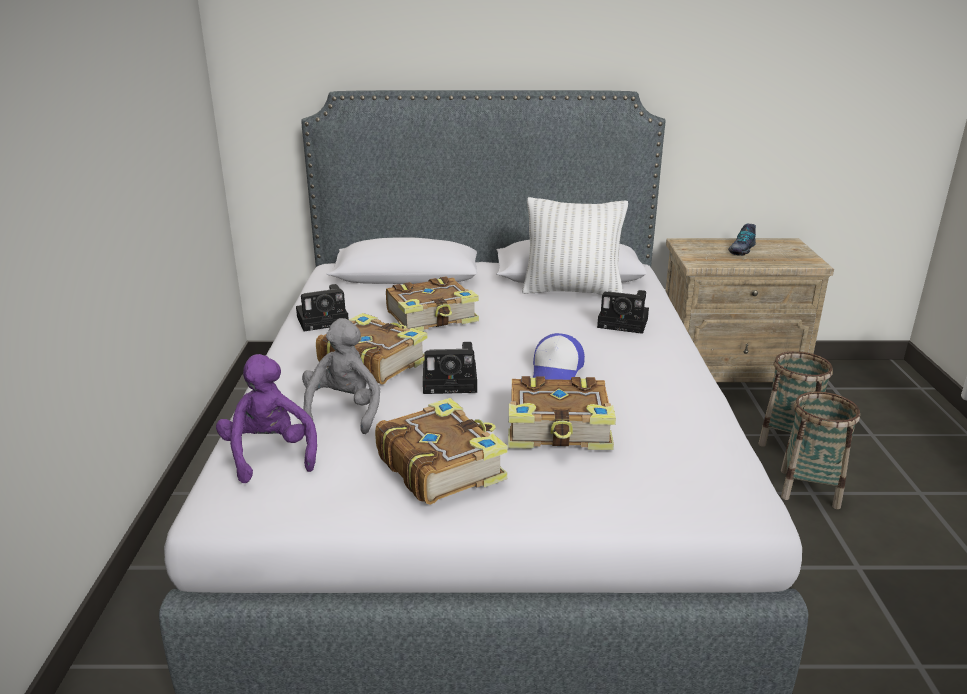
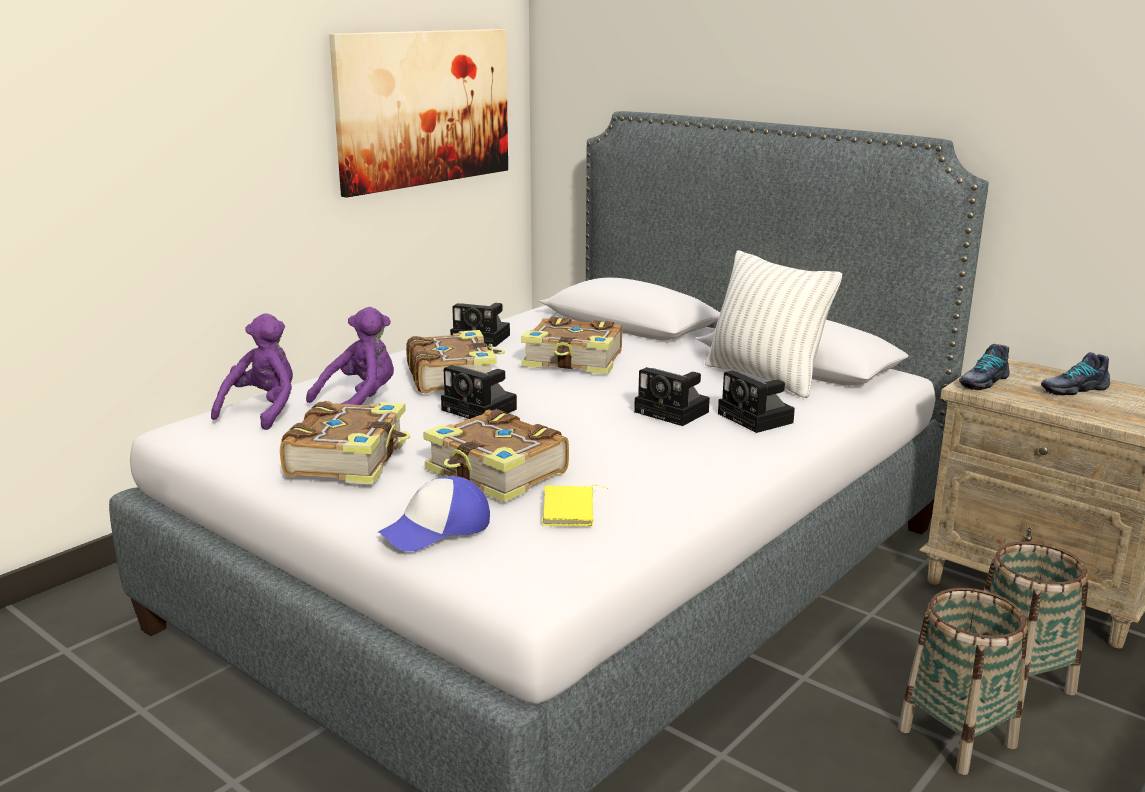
camera: 40 degrees right, 5 degrees down
grey plush toy [302,318,380,434] -> purple plush toy [306,307,394,405]
cap [533,333,585,380] -> cap moved to [378,476,490,552]
none -> picture [329,29,508,198]
none -> yellow book [542,485,608,526]
none -> camera [634,367,710,426]
none -> shoe [959,344,1010,391]

